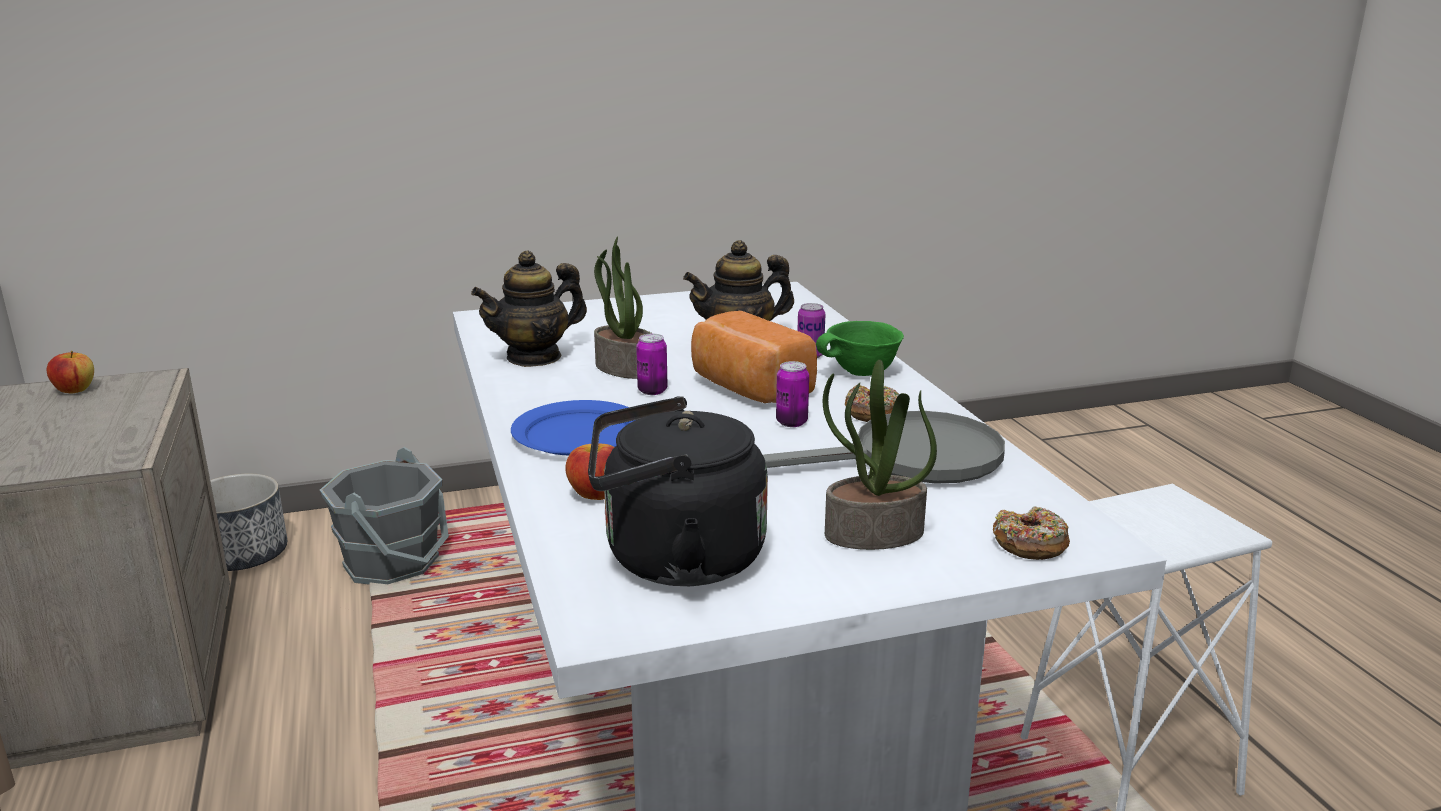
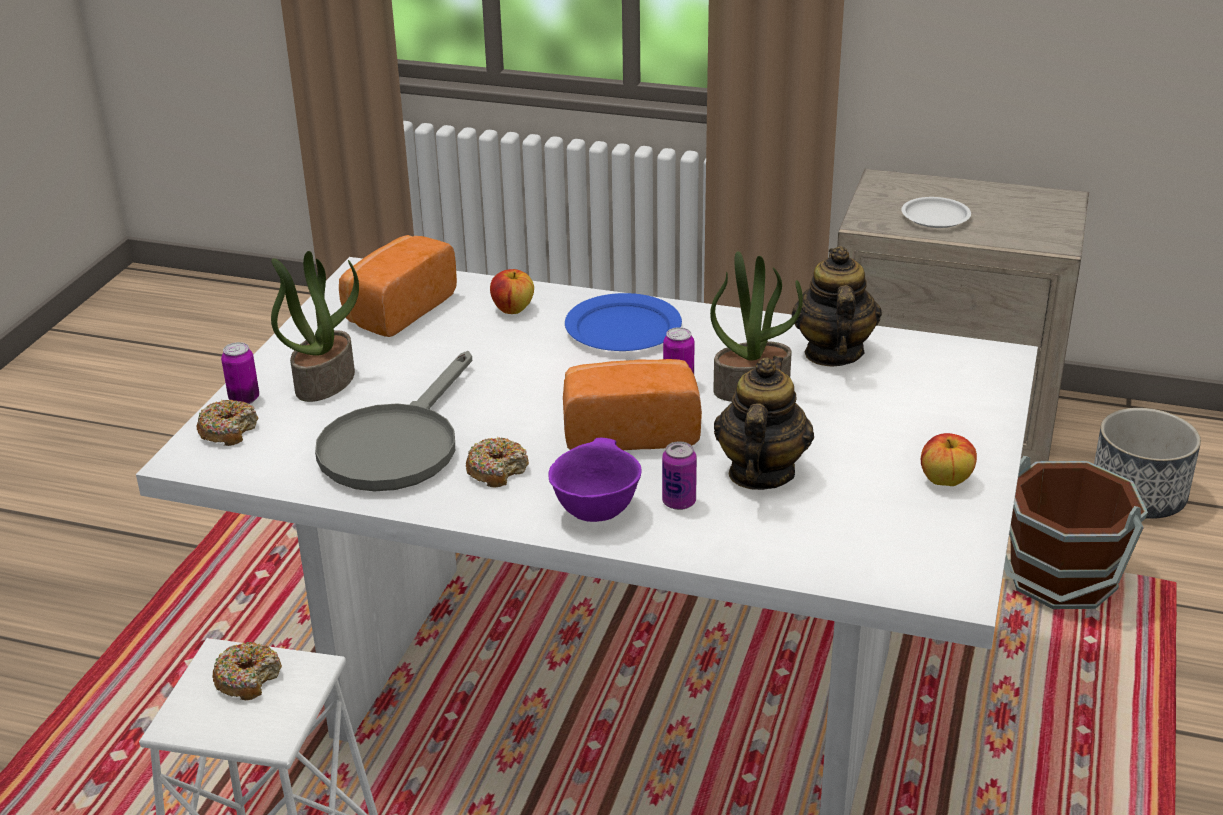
camera: 125 degrees right, 10 degrees up
apple [47,351,94,394] -> apple moved to [921,433,977,486]
grey bucket [320,447,449,585] -> brown bucket [1004,456,1148,609]
black kettle [588,396,768,586] -> bread [339,235,457,337]
can [776,361,809,427] -> can moved to [221,342,259,404]
green bowl [816,321,904,376] -> purple bowl [549,438,641,522]
none -> donut [212,642,282,701]
none -> white plate [901,197,971,228]

